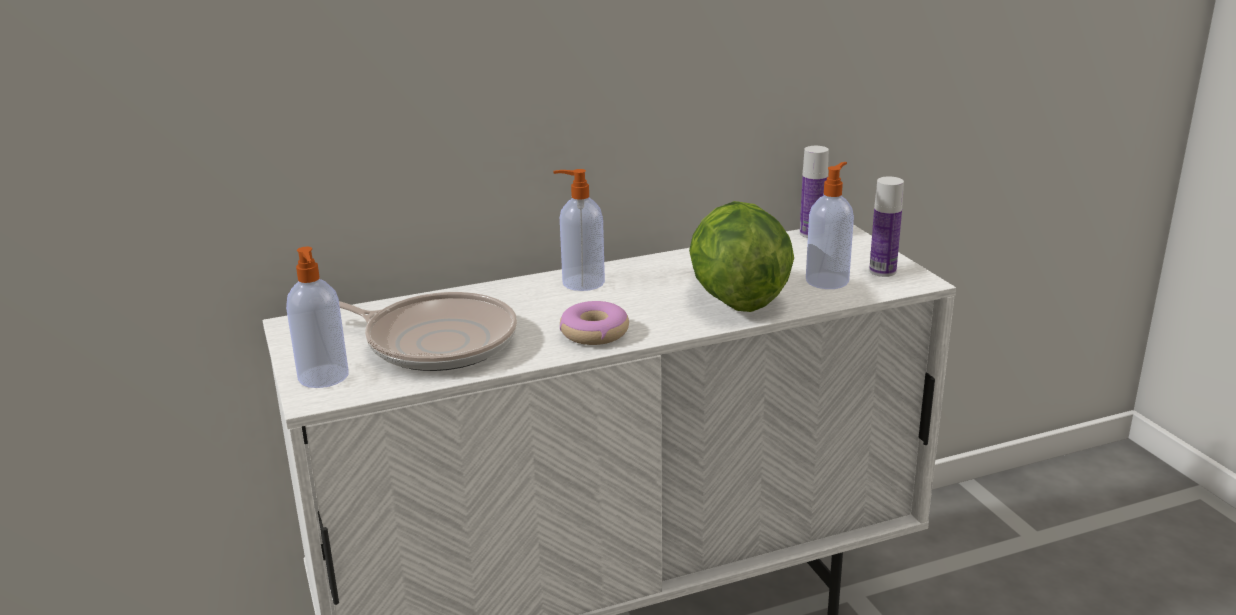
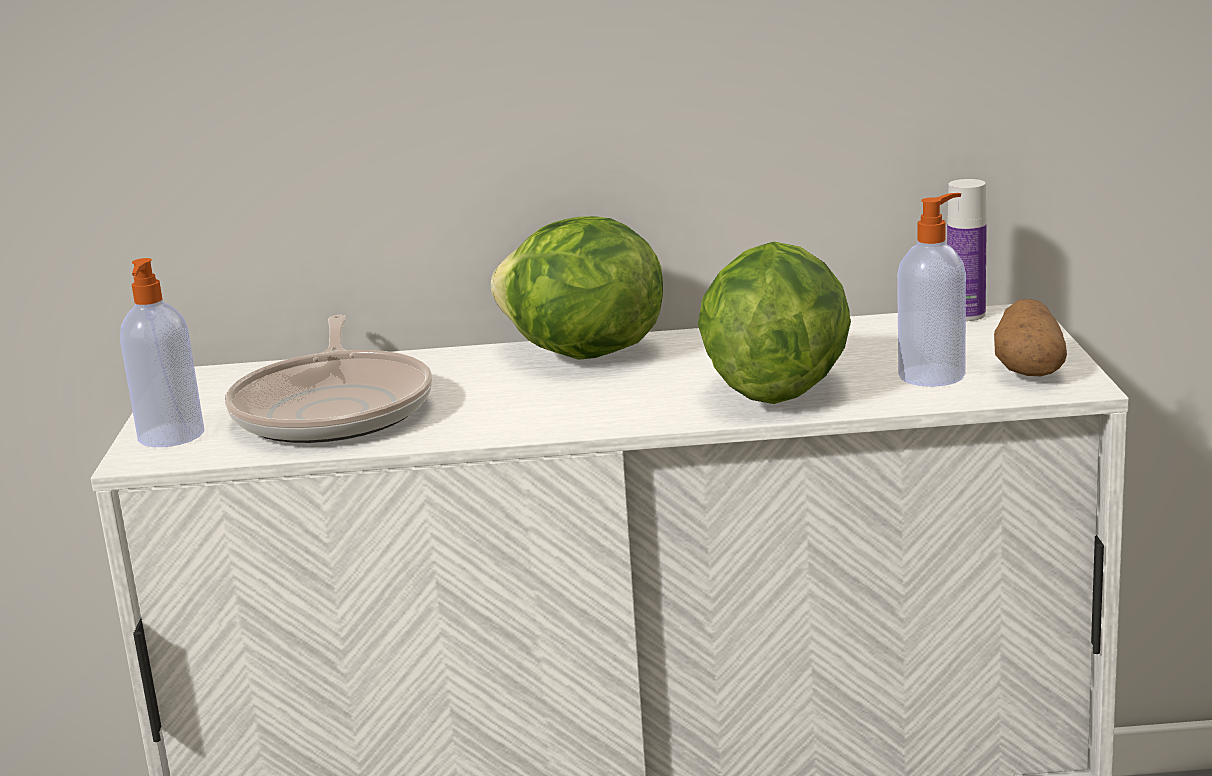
camera: 20 degrees right, 5 degrees down
frying pan [339,292,517,371] -> frying pan turned 45 degrees clockwise [225,315,432,443]
soap dispenser [553,169,605,291] -> lettuce [491,216,663,360]
donut [560,301,629,345] -> none
bottle [869,177,904,277] -> potato [994,299,1067,376]

